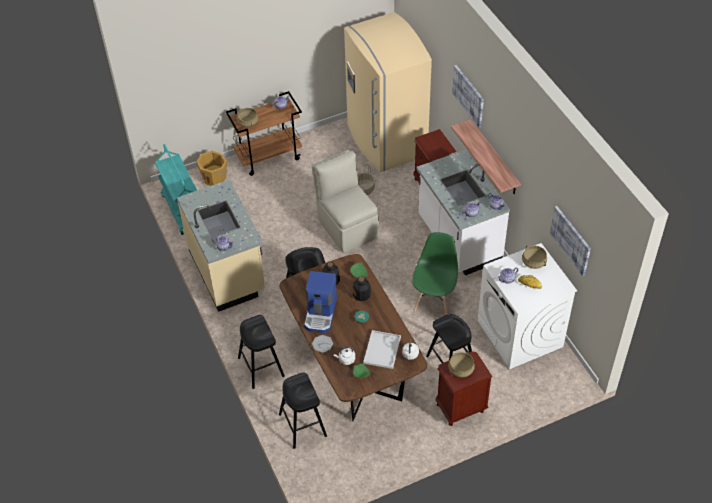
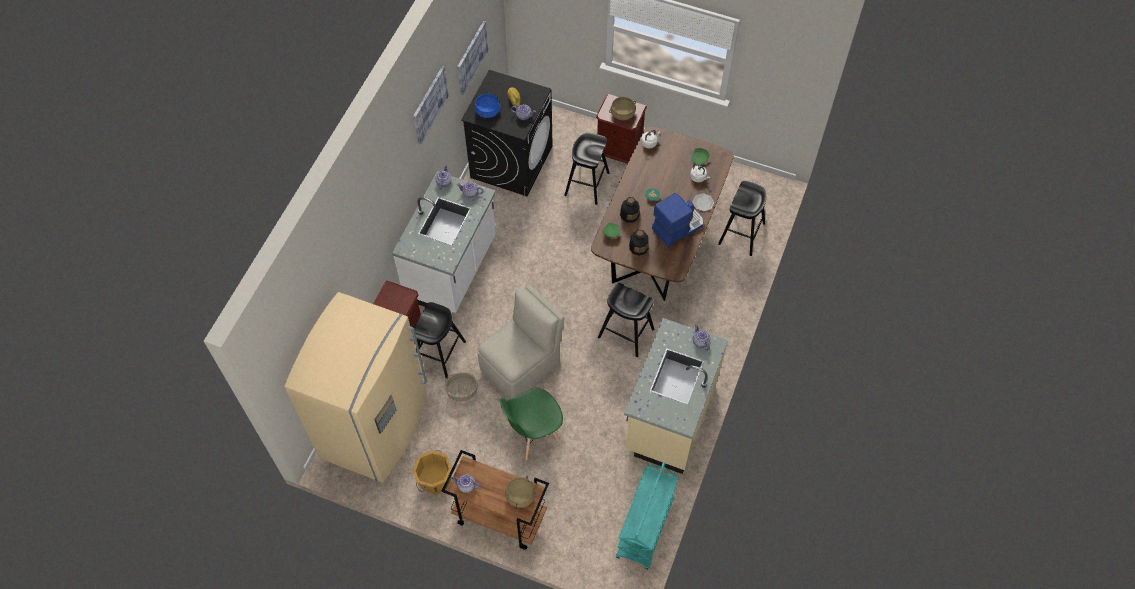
camera: 135 degrees left, 10 degrees up
orange bucket [196,151,228,186] -> orange bucket moved to [412,450,452,495]
black stool [238,315,285,389] -> black stool moved to [412,302,466,379]
beige chair [312,150,379,253] -> beige chair turned 150 degrees counterclockwise [478,284,565,400]
white tray [363,330,401,369] -> none
green chair [412,232,458,315] -> green chair moved to [500,388,563,461]
shelf [451,119,521,194] -> none
picture [452,65,484,128] -> picture moved to [413,66,449,145]
white washing machine [477,243,577,369] -> black washing machine [461,70,553,197]
beige cooking pot [522,245,547,269] -> blue cooking pot [475,93,500,118]

